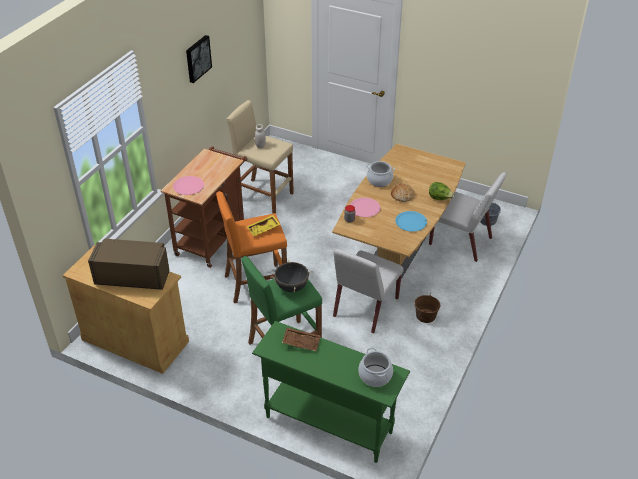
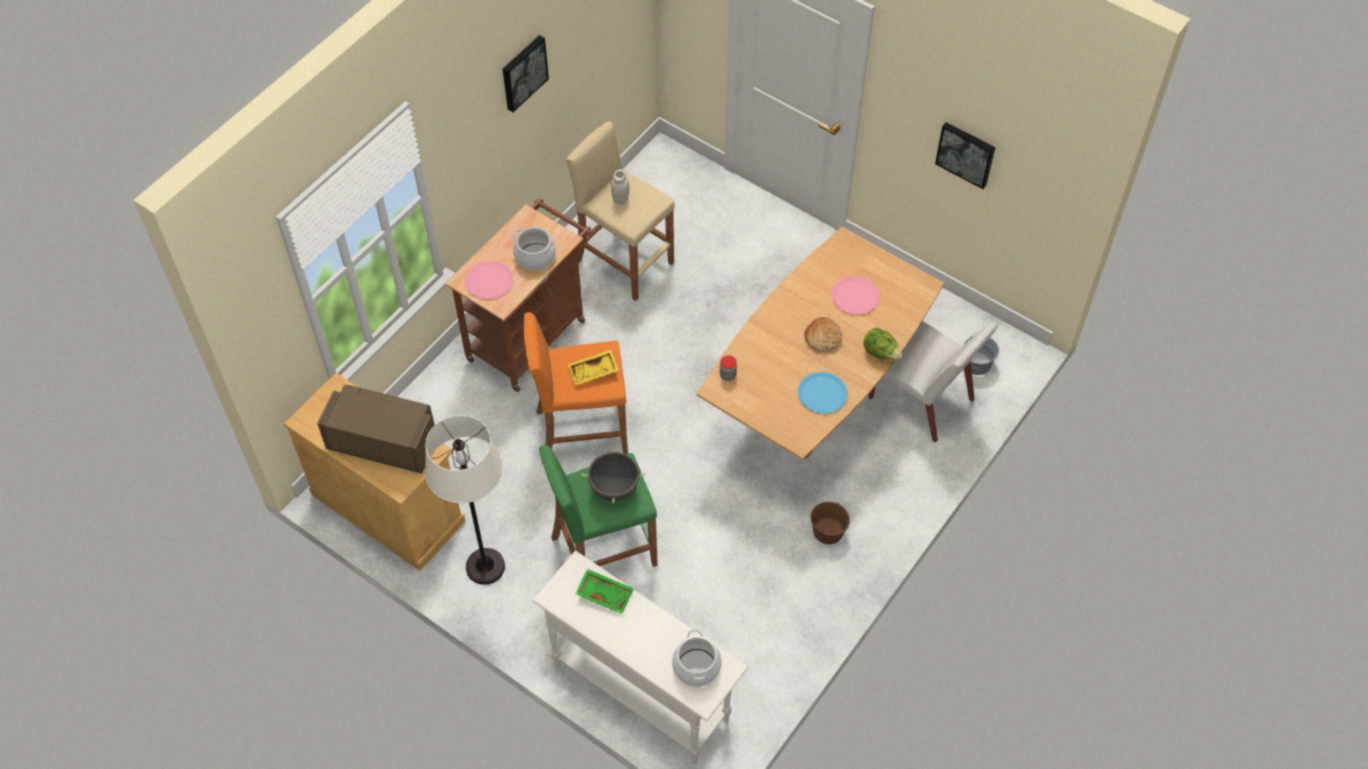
camera: 10 degrees right, 15 degrees up
green console table [252,321,410,463] -> white console table [532,551,749,764]
brown tray [282,327,321,351] -> green tray [575,569,634,614]
white chair [333,249,403,333] -> none
pink plate [350,198,380,217] -> pink plate moved to [831,276,879,315]
cooking pot [366,161,395,187] -> cooking pot moved to [512,227,556,270]
none -> white floor lamp [425,415,505,585]
none -> picture [935,122,996,189]

